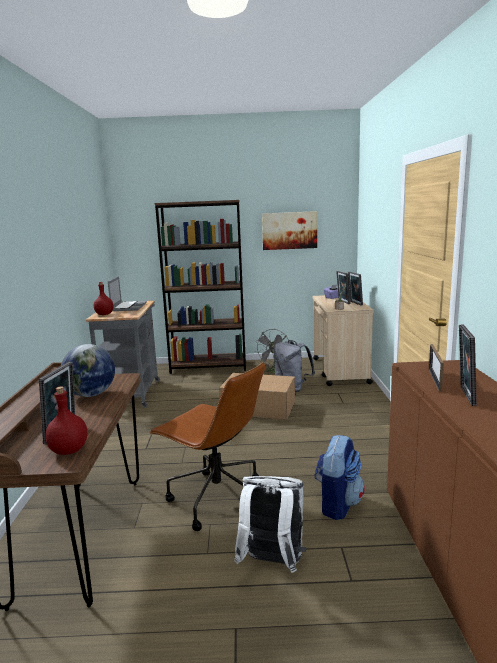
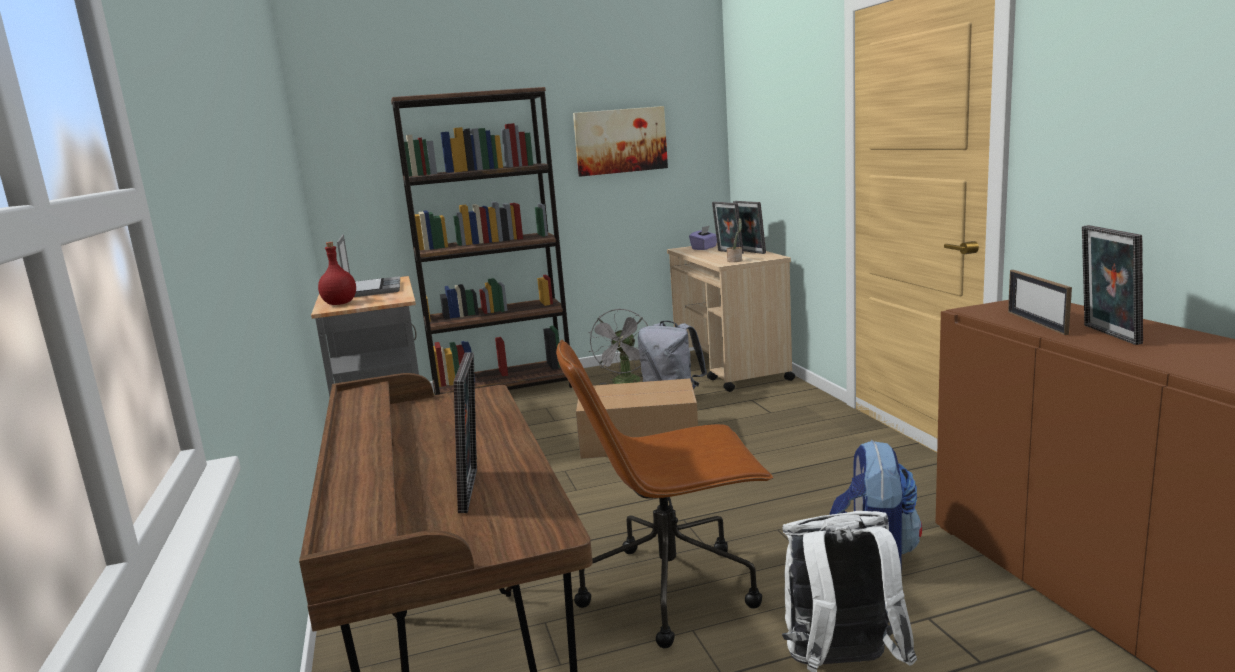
camera: 15 degrees left, 0 degrees up
red bottle [45,386,87,455] -> none
globe [61,344,115,397] -> none
brown office chair [149,362,265,531] -> brown office chair turned 150 degrees clockwise [556,340,774,648]

